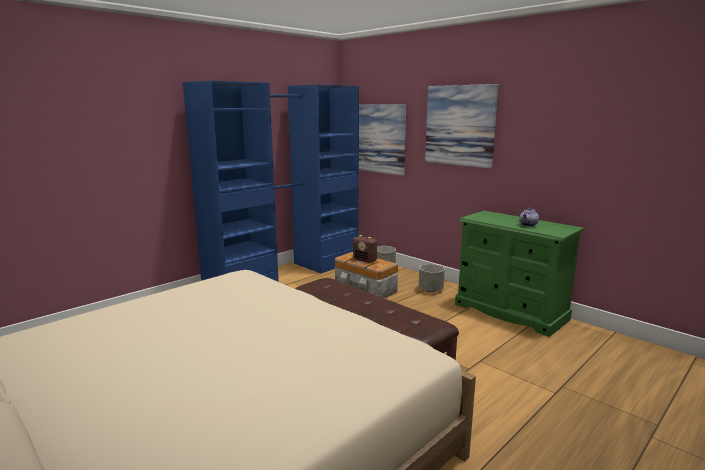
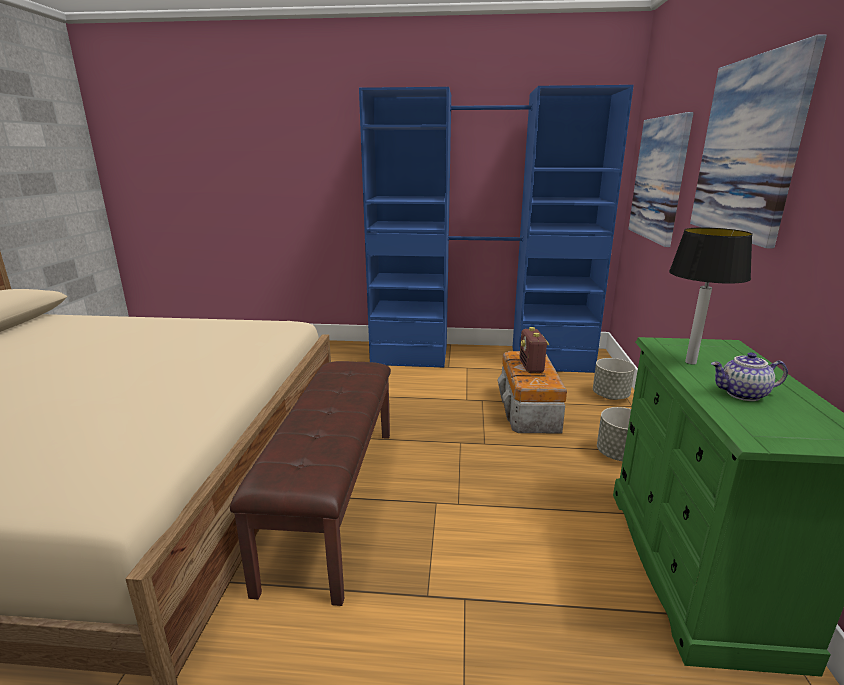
camera: 50 degrees right, 5 degrees up
none -> table lamp [669,227,753,365]

